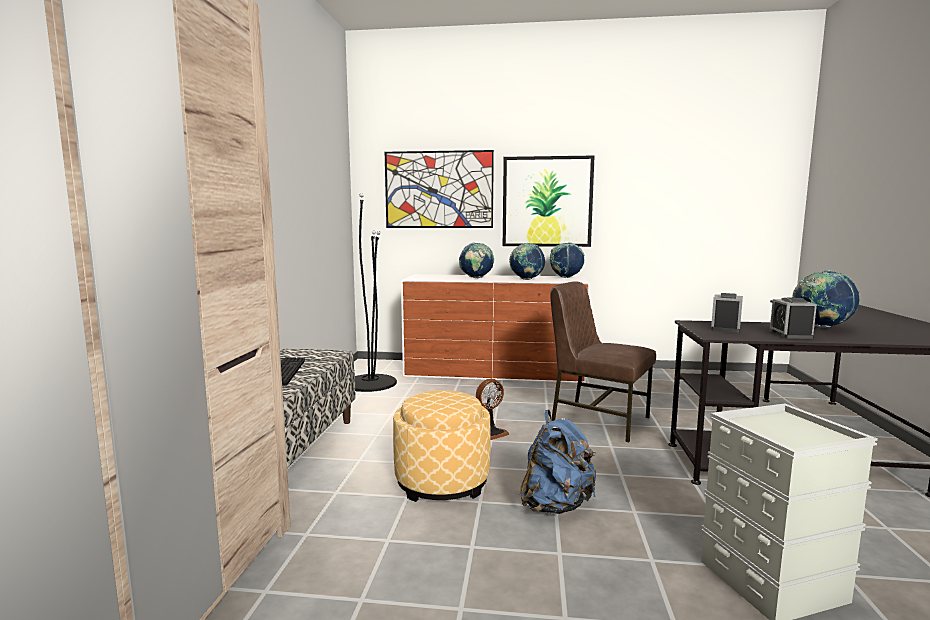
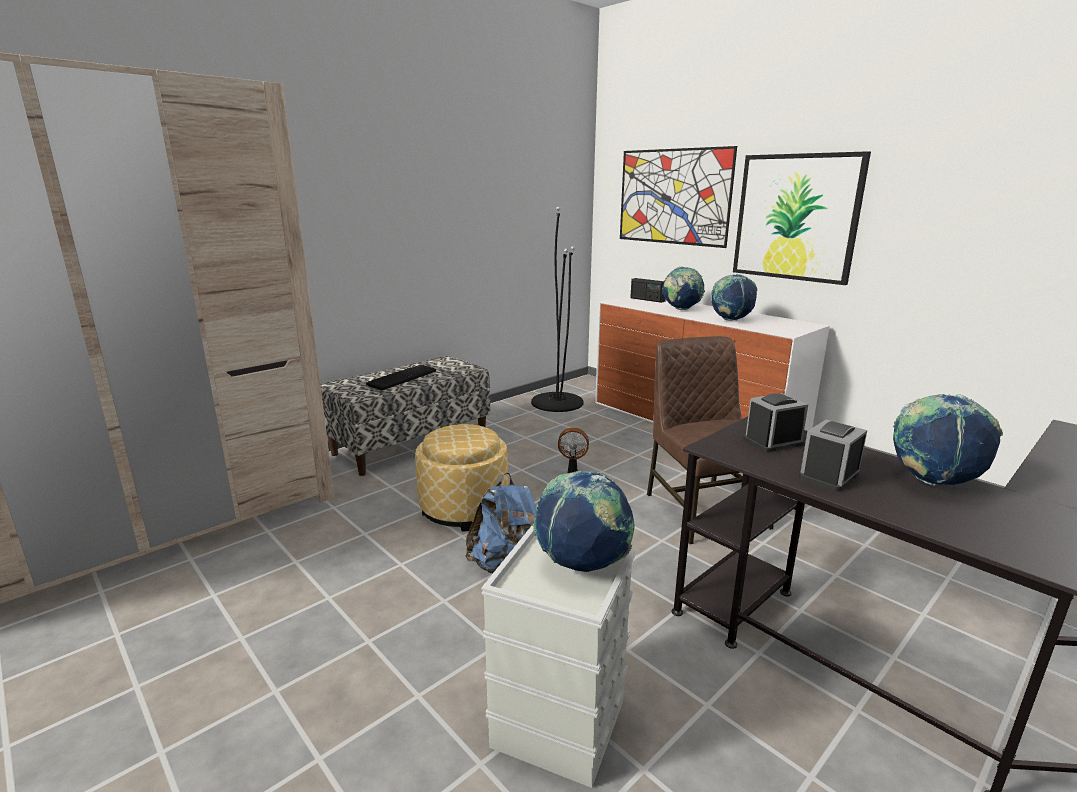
camera: 40 degrees right, 10 degrees up
globe [549,242,585,278] -> globe moved to [533,471,635,572]
none -> radio [630,278,666,303]

